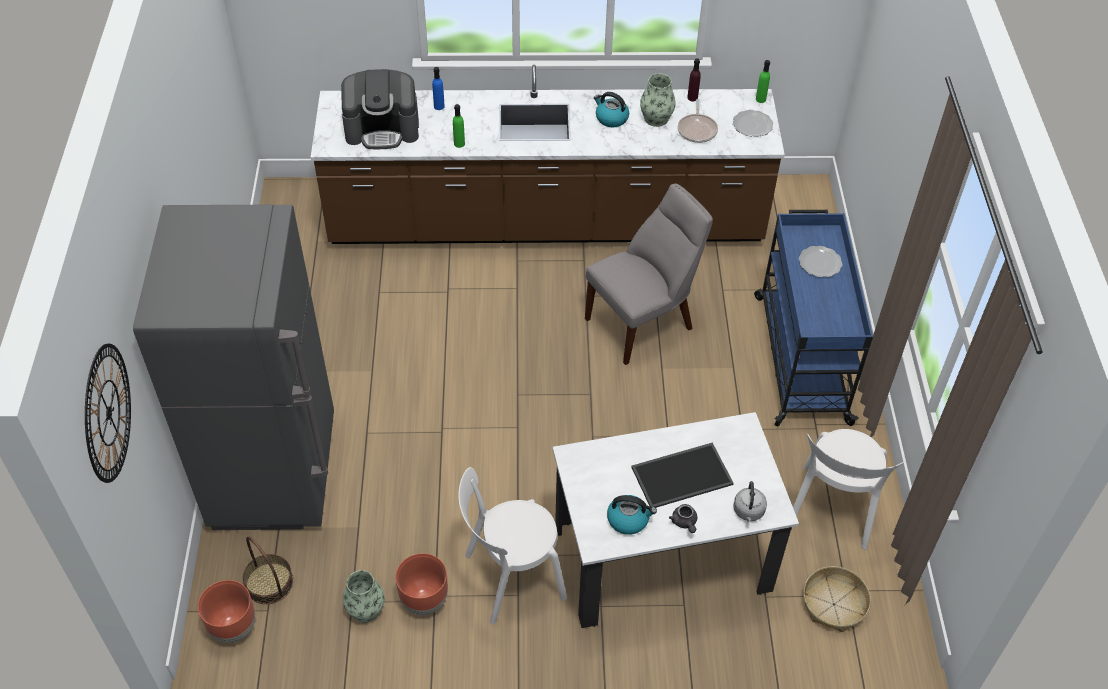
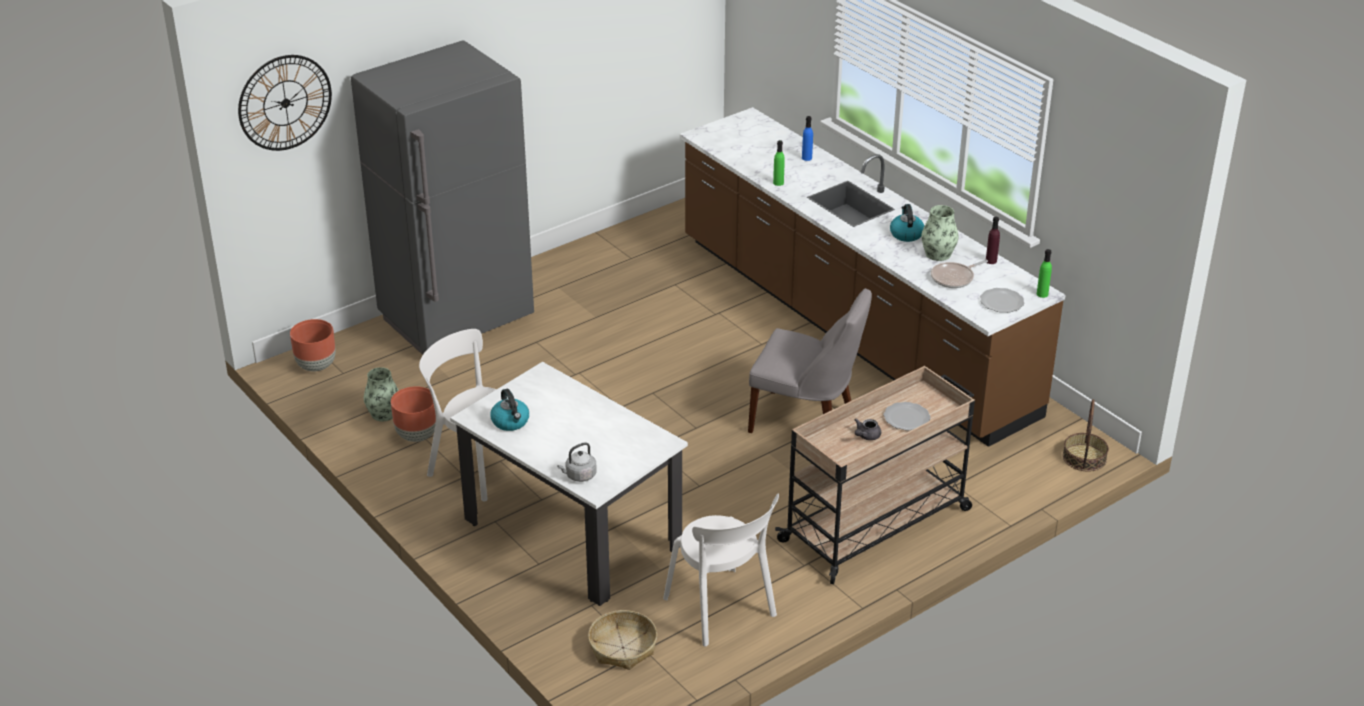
camera: 55 degrees right, 15 degrees down
basket [243,536,293,604] -> basket moved to [1063,399,1109,472]
coffee machine [341,69,419,149] -> none
tray [631,443,734,508] -> none
grey teapot [669,504,697,533] -> grey teapot moved to [855,419,881,440]
blue cart [754,210,873,427] -> beige cart [775,366,975,584]
white chair [793,429,904,550] -> white chair turned 105 degrees counterclockwise [663,494,779,646]

